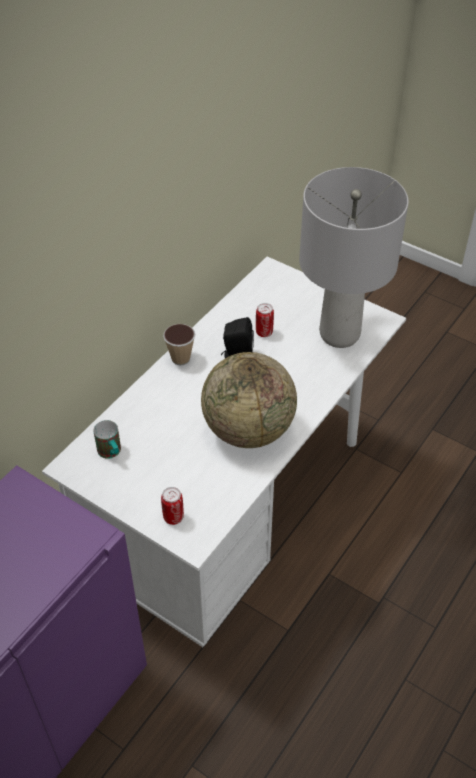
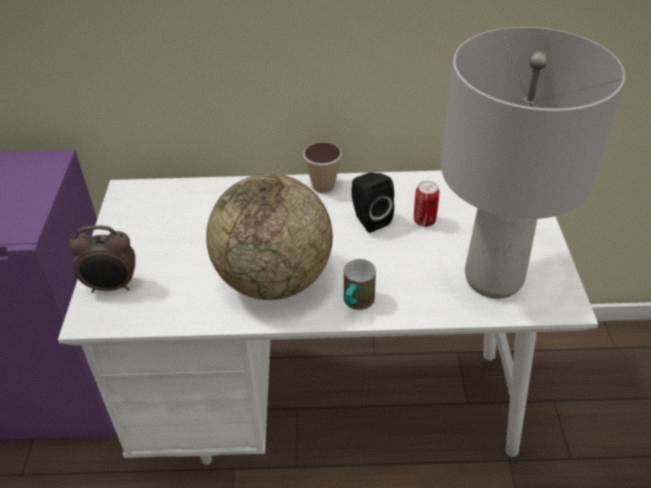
camera: 55 degrees right, 5 degrees down
mug [94,420,121,459] -> mug moved to [344,259,376,310]
can [161,487,184,525] -> alarm clock [69,225,135,293]

